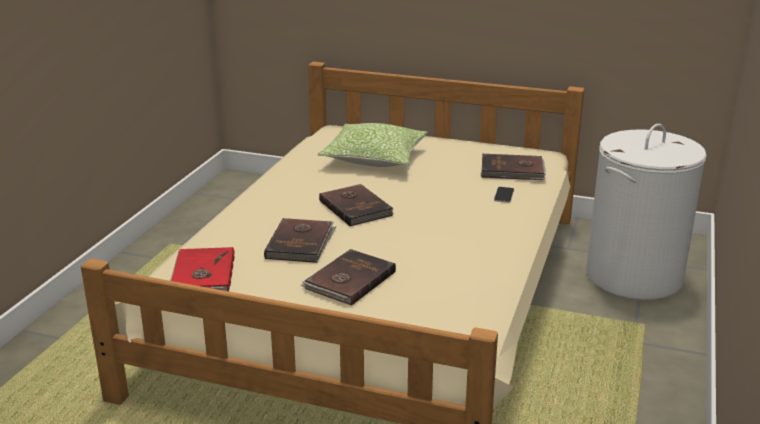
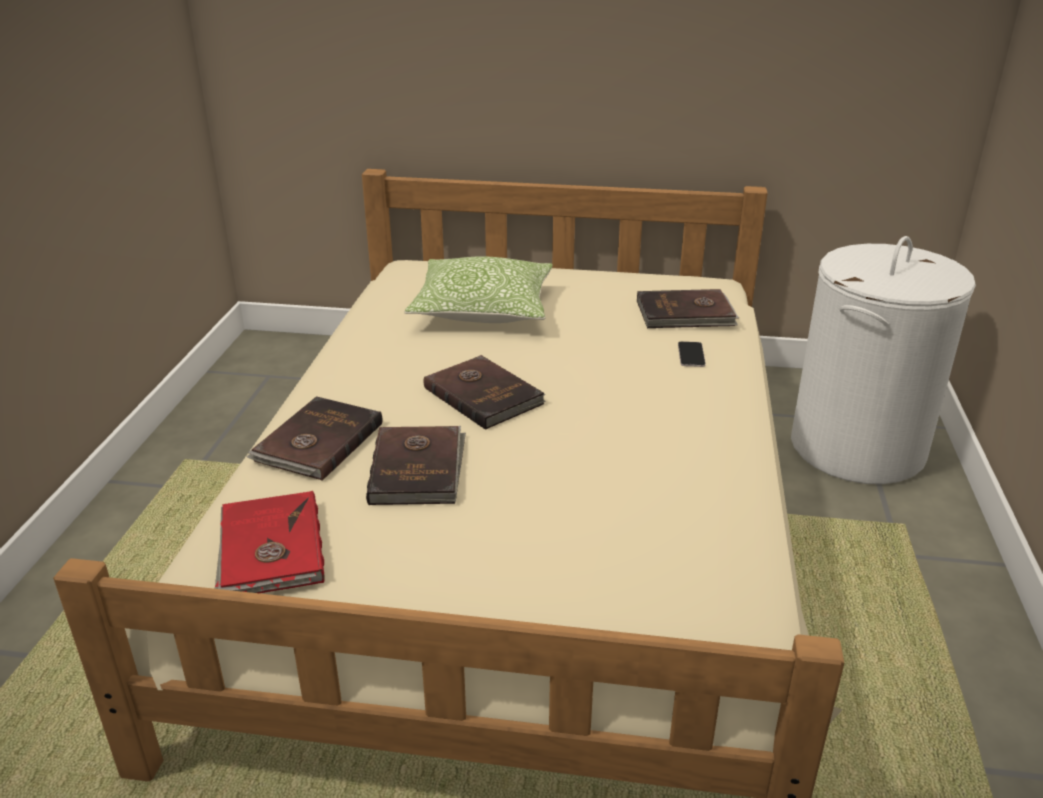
camera: 10 degrees left, 5 degrees up
brown book [301,249,396,306] -> brown book moved to [246,396,382,481]

